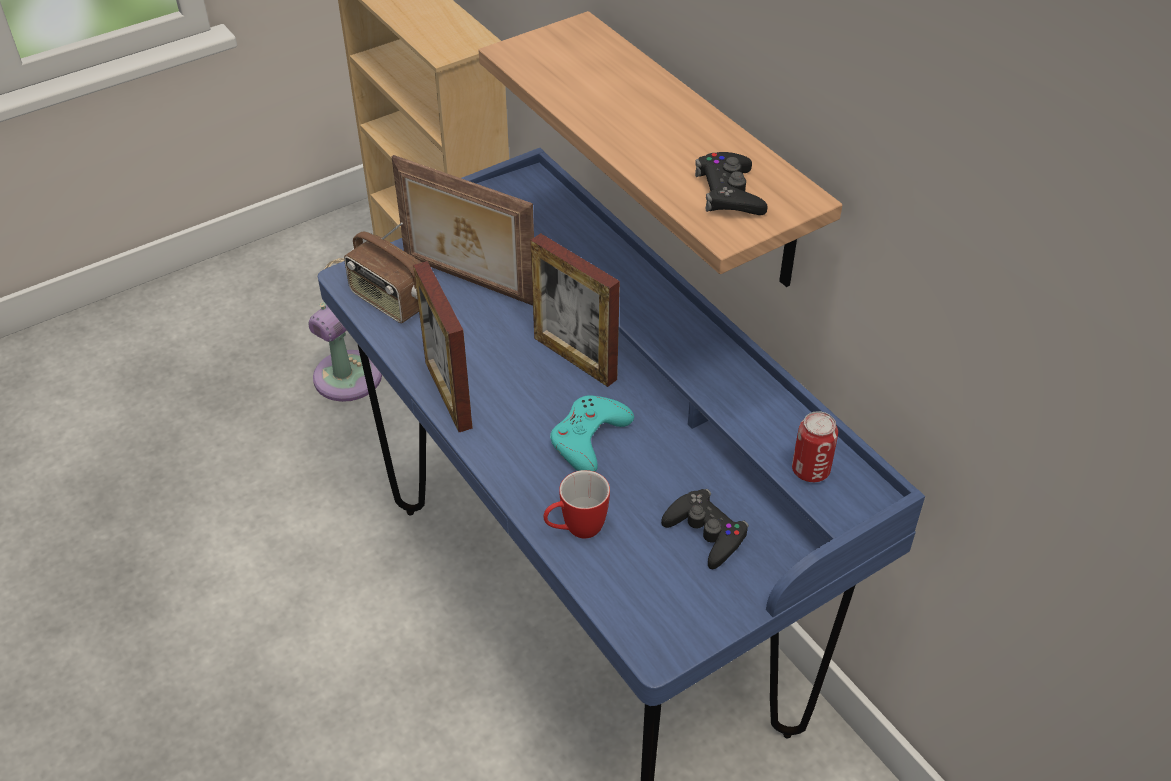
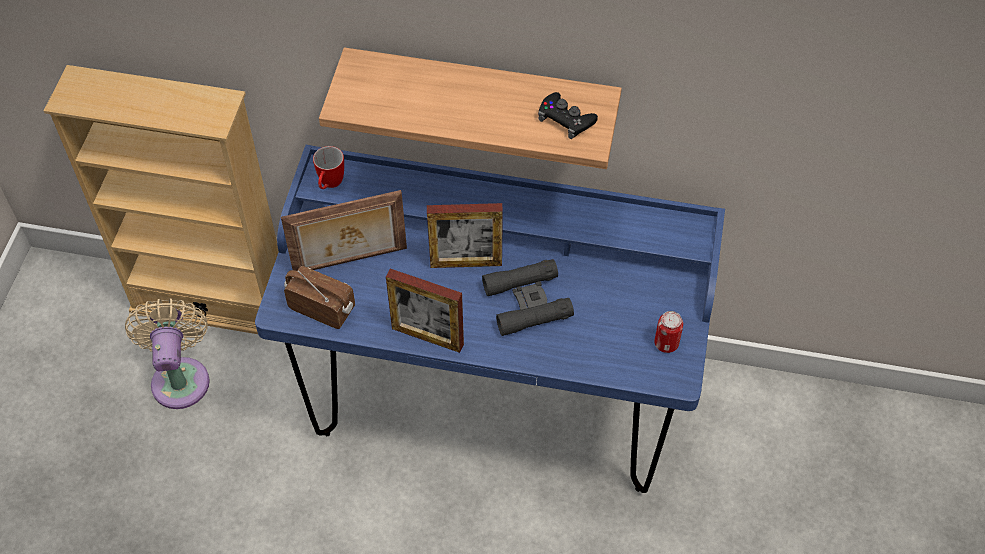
camera: 45 degrees left, 10 degrees up
radio [344,222,422,323] -> radio turned 150 degrees counterclockwise [284,266,355,329]
mug [543,470,610,539] -> mug moved to [313,146,344,189]
turquoise game controller [550,396,634,472] -> black binoculars [482,259,574,336]
black game controller [661,489,749,569] -> none
can [792,411,838,482] -> can moved to [654,311,683,353]

